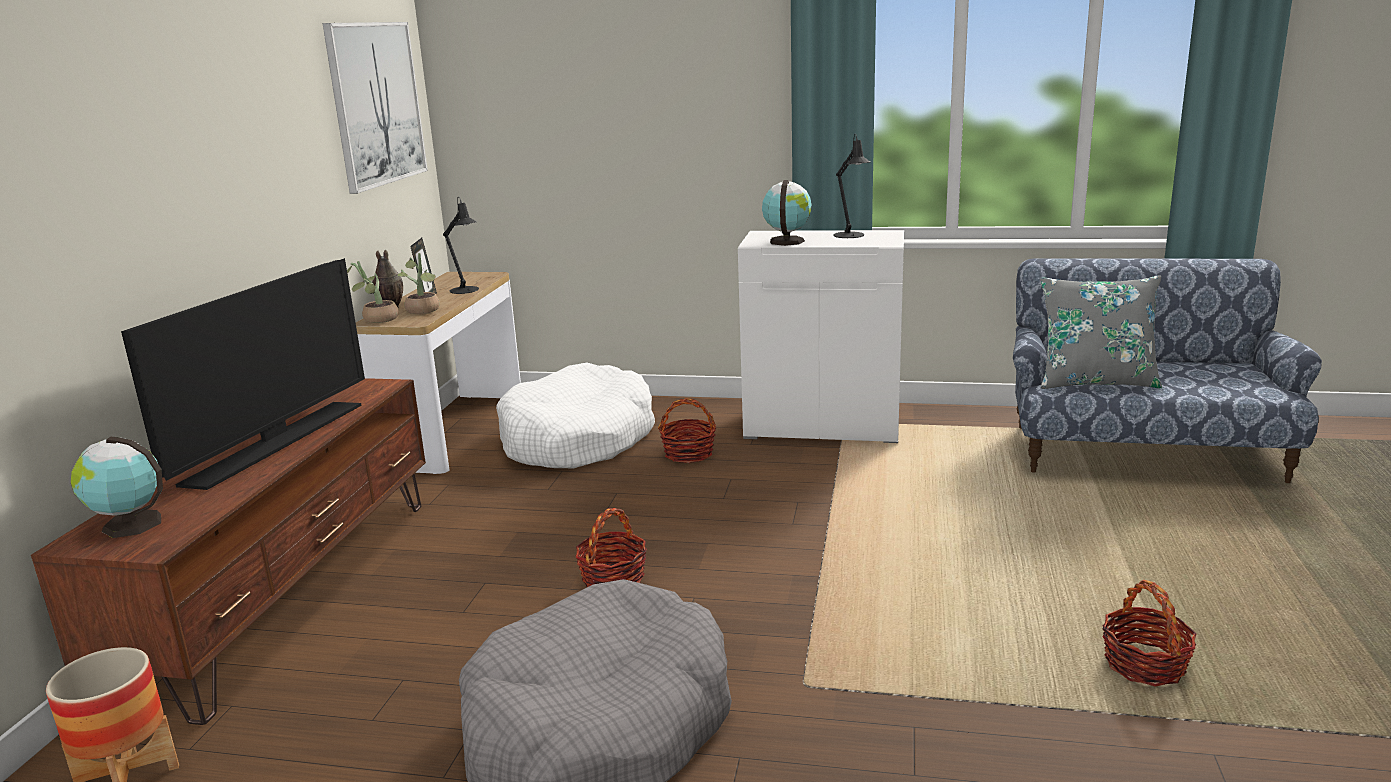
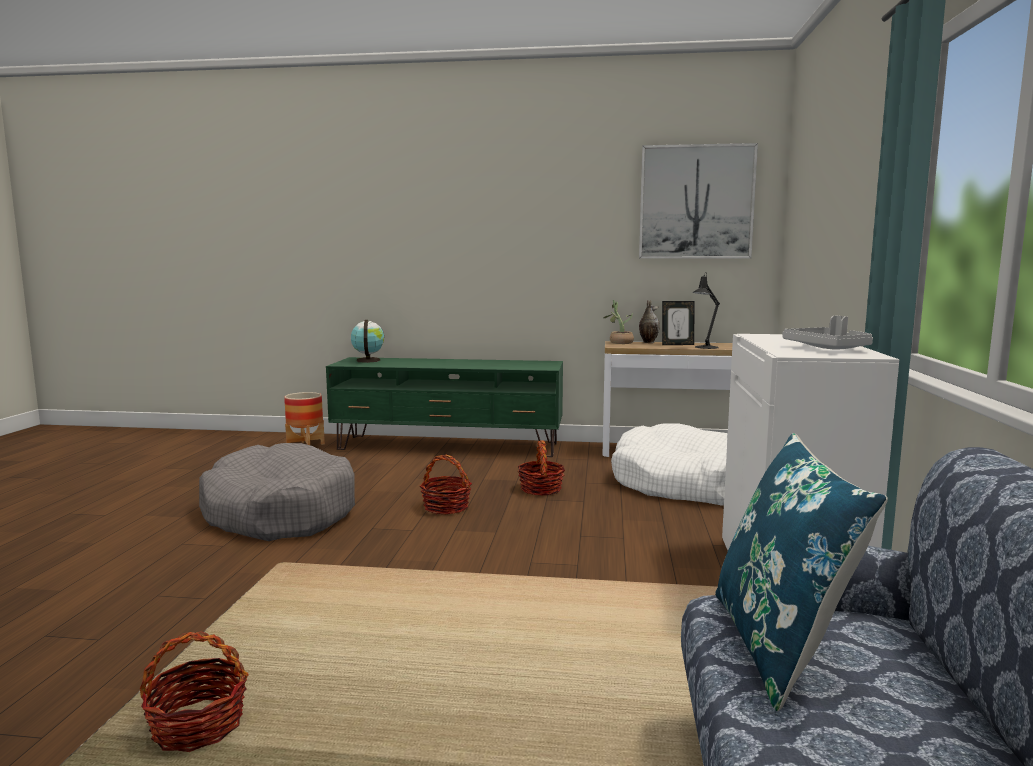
camera: 85 degrees right, 10 degrees down
brown tv stand [31,378,426,725] -> green tv stand [326,357,563,457]
television [121,258,365,490] -> none
potted plant [397,253,440,314] -> none
basket [658,398,716,463] -> basket moved to [518,440,565,496]
globe [762,180,812,246] -> none
black table lamp [833,134,870,238] -> grey tray [782,316,873,349]
grey pillow [1041,275,1162,389] -> blue pillow [715,433,888,711]

